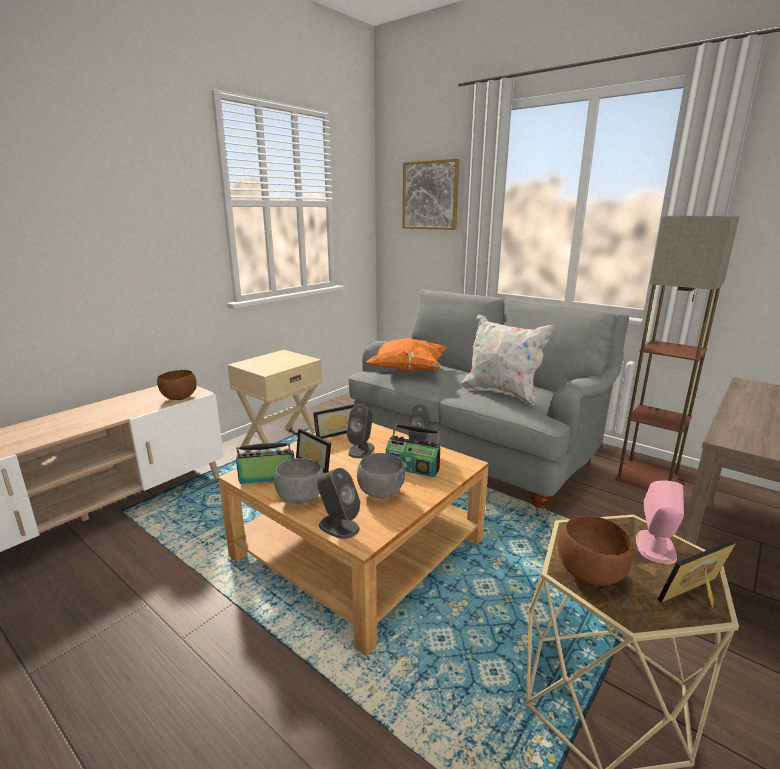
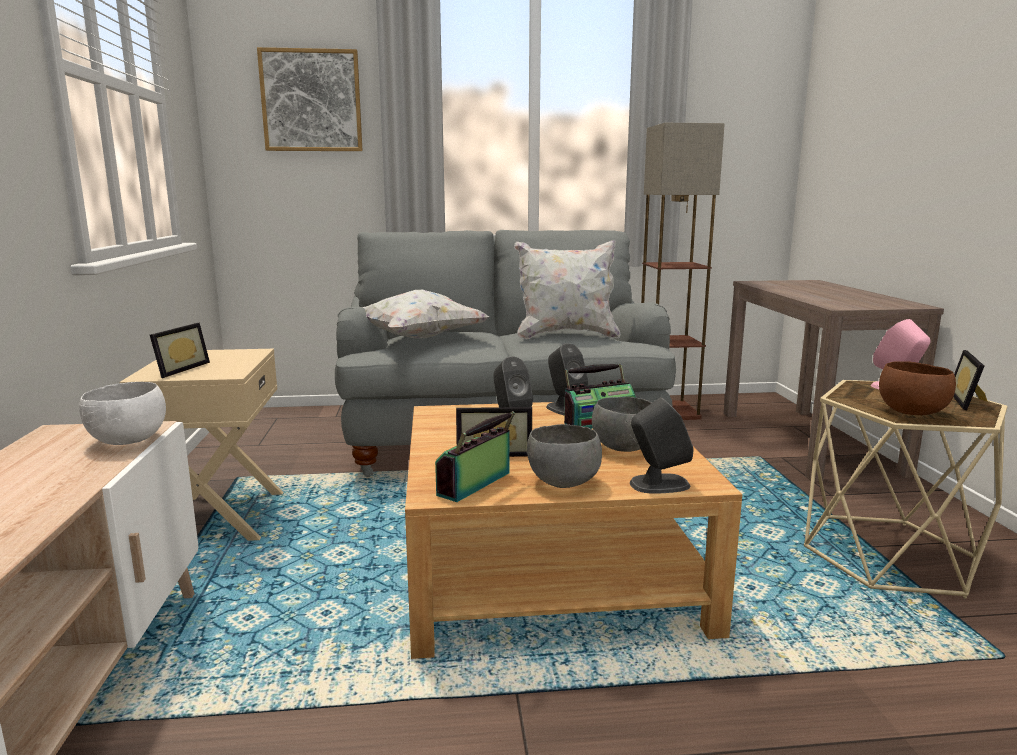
camera: 45 degrees left, 5 degrees down
brown bowl [157,370,197,400] -> white bowl [79,382,166,445]
picture frame [313,404,354,439] -> picture frame moved to [150,323,210,378]
orange pillow [366,338,447,371] -> white pillow [362,290,490,338]

